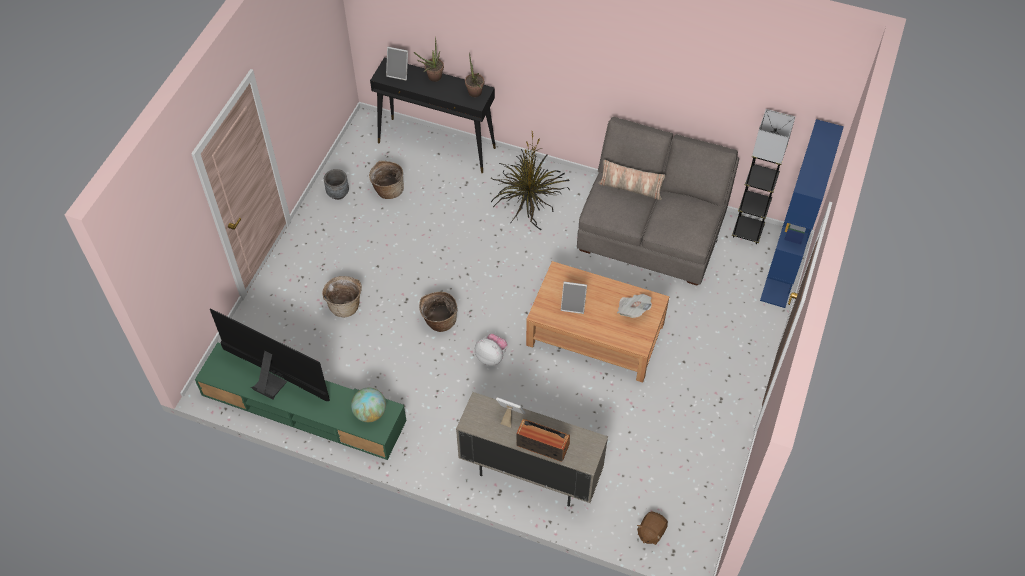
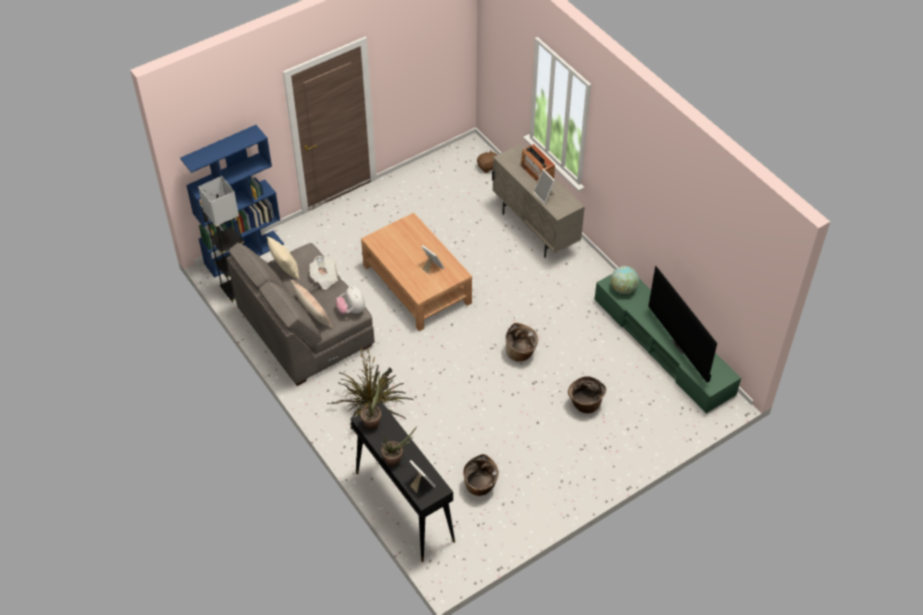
camera: 145 degrees left, 5 degrees down
grey planter [324,169,349,200] -> none
plush toy [475,334,507,366] -> plush toy moved to [336,286,365,314]
newspaper [617,294,652,318] -> newspaper moved to [309,256,338,290]
none -> beige pillow [267,237,299,279]

